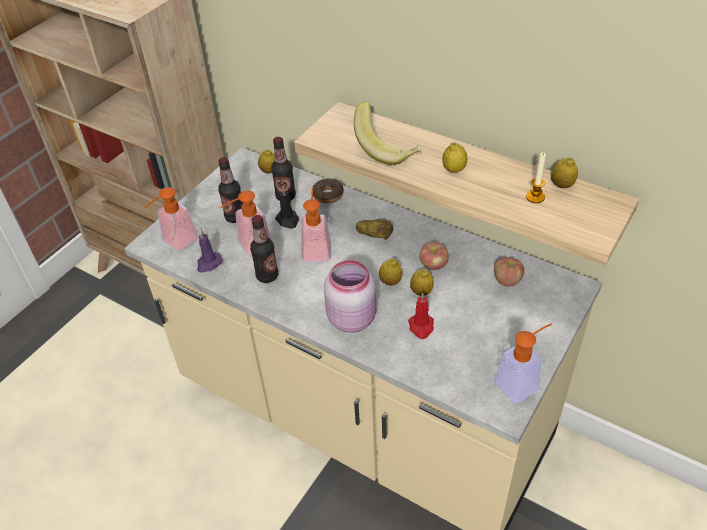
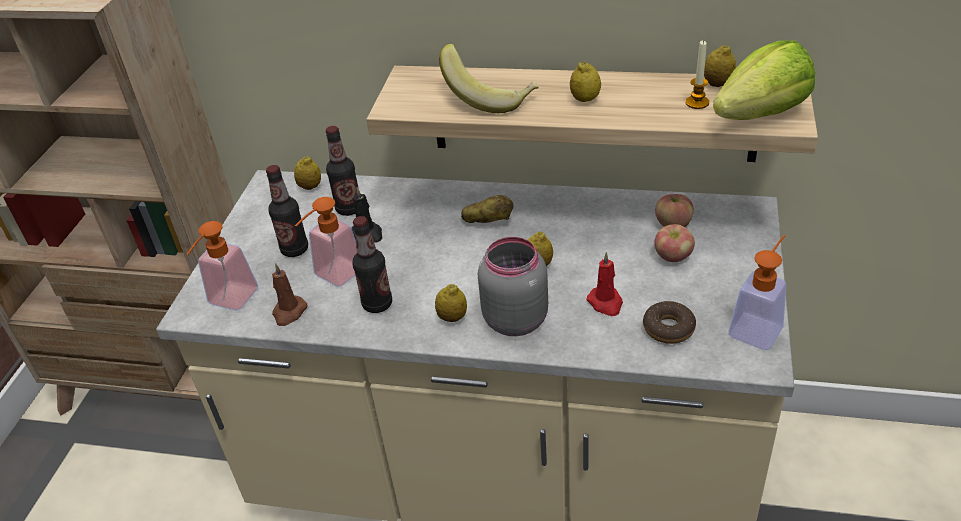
camera: 20 degrees left, 5 degrees down
purple candle [197,229,223,272] -> brown candle [272,263,308,326]
soap dispenser [301,187,331,262] -> none
donut [313,178,344,203] -> donut moved to [643,301,696,344]
pink jar [324,260,376,333] -> grey jar [478,237,548,336]
lemon [410,269,434,296] -> lemon moved to [435,284,467,322]
apple [420,242,449,270] -> apple moved to [654,224,695,262]
none -> lettuce [713,41,815,120]

